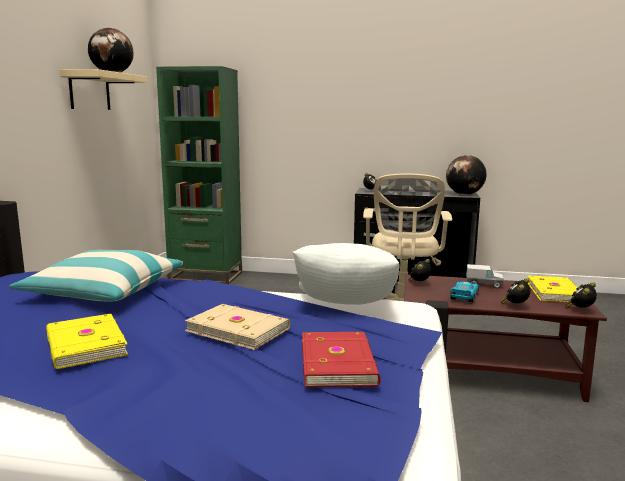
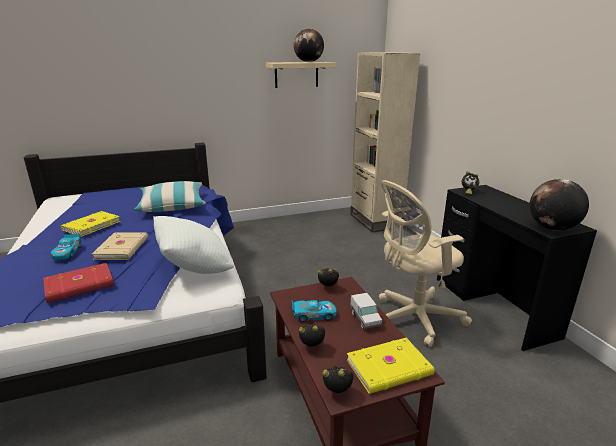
camera: 60 degrees right, 10 degrees up
green bookcase [156,66,242,284] -> beige bookcase [350,52,420,233]
none -> toy car [51,234,81,260]

